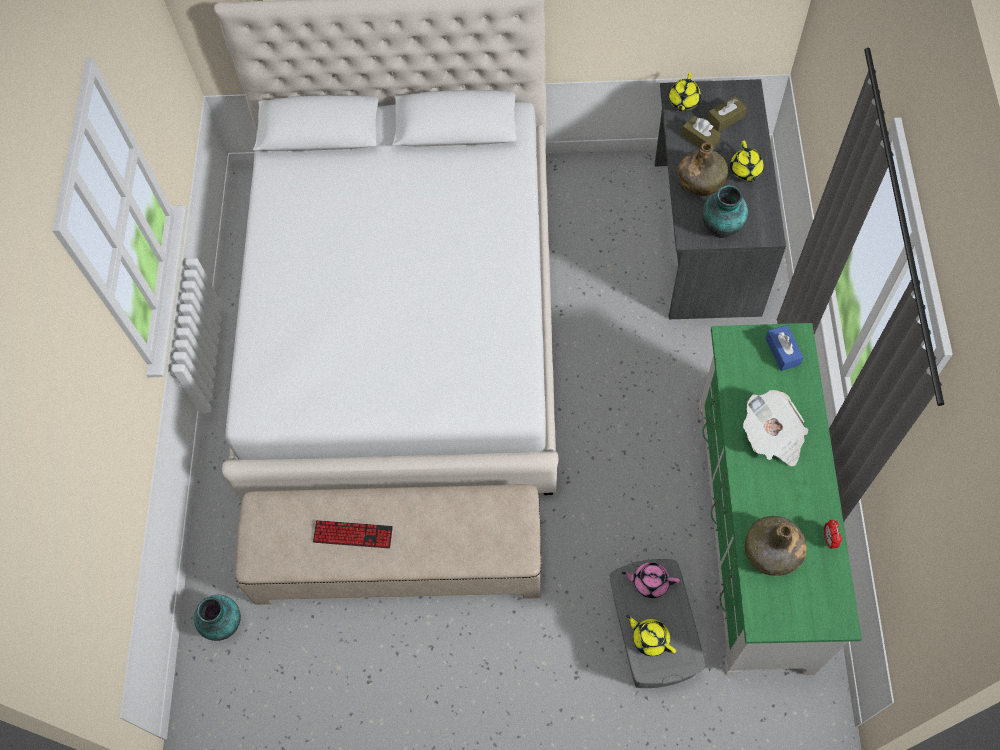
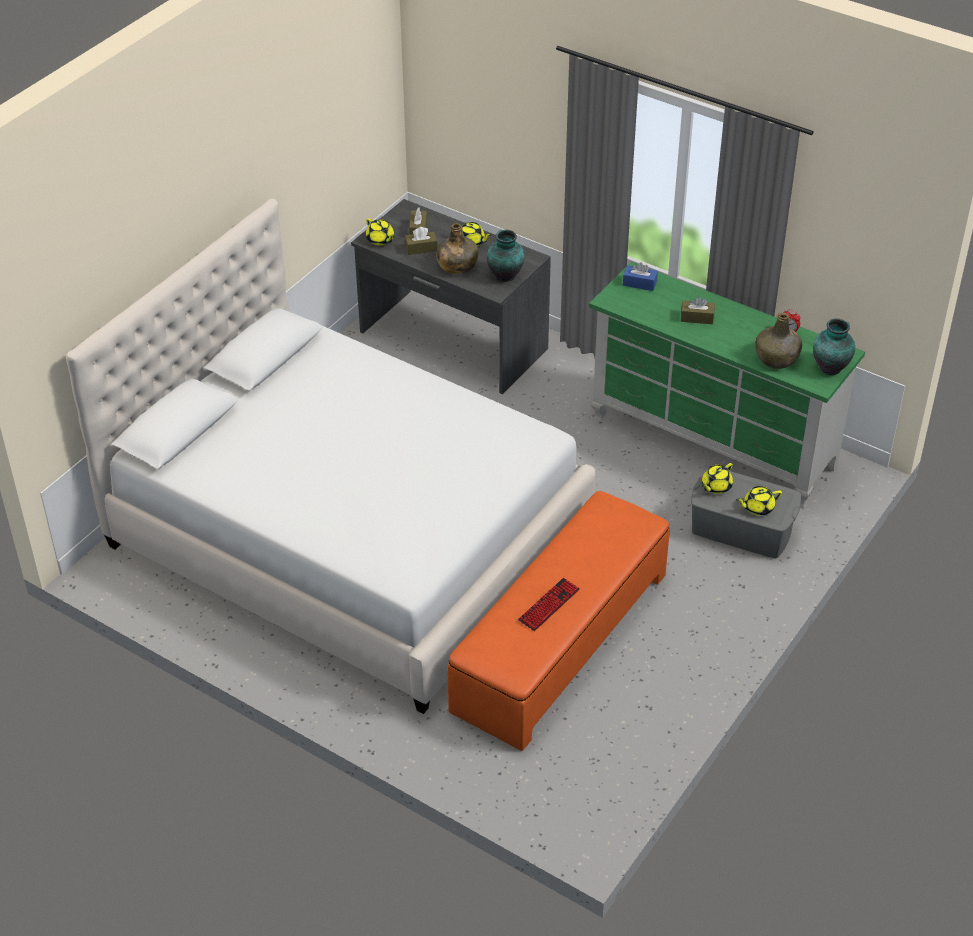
camera: 60 degrees left, 20 degrees down
vase [194,595,241,641] -> vase moved to [813,318,855,375]
beige bench [235,484,541,605] -> orange bench [447,491,670,751]
pink teapot [622,562,680,598] -> yellow teapot [702,463,733,494]
newspaper [743,390,808,467] -> brown tissue box [681,297,715,324]

